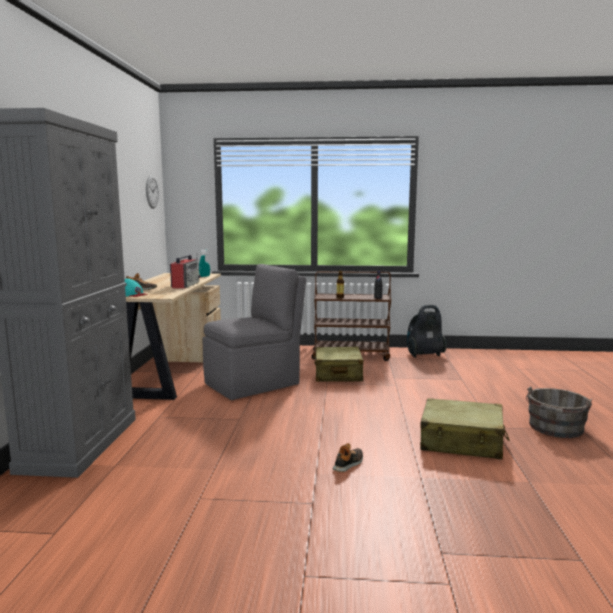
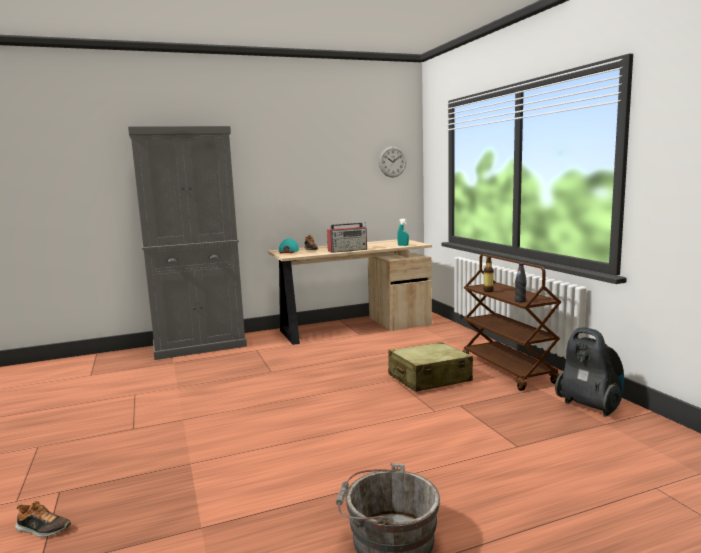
camera: 65 degrees right, 0 degrees up
grey chair [203,264,306,400] -> none
shoe [333,443,363,472] -> shoe moved to [15,501,71,537]
beige suitcase [420,398,510,459] -> none

